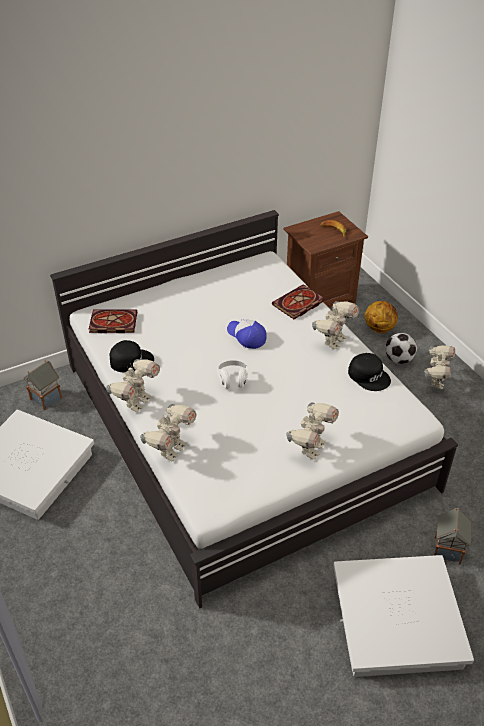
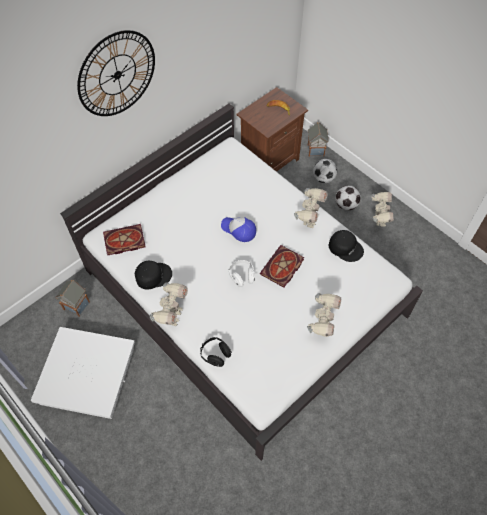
camera: 15 degrees left, 15 degrees up
toy robot [140,404,196,461] -> black headphones [200,337,232,367]
book [272,284,324,319] -> book moved to [260,245,304,288]
white storage box [333,555,474,677] -> none
basketball [364,301,398,333] -> football [313,159,337,183]
toy house [434,508,471,565] -> toy house moved to [308,122,329,157]
none -> wall clock [77,30,155,116]

